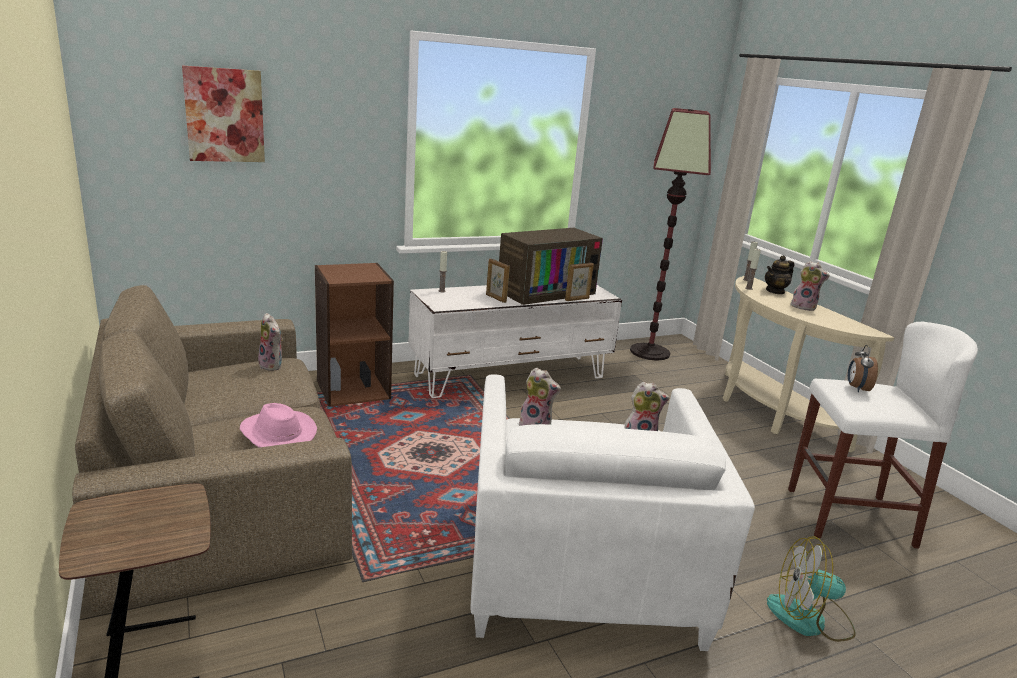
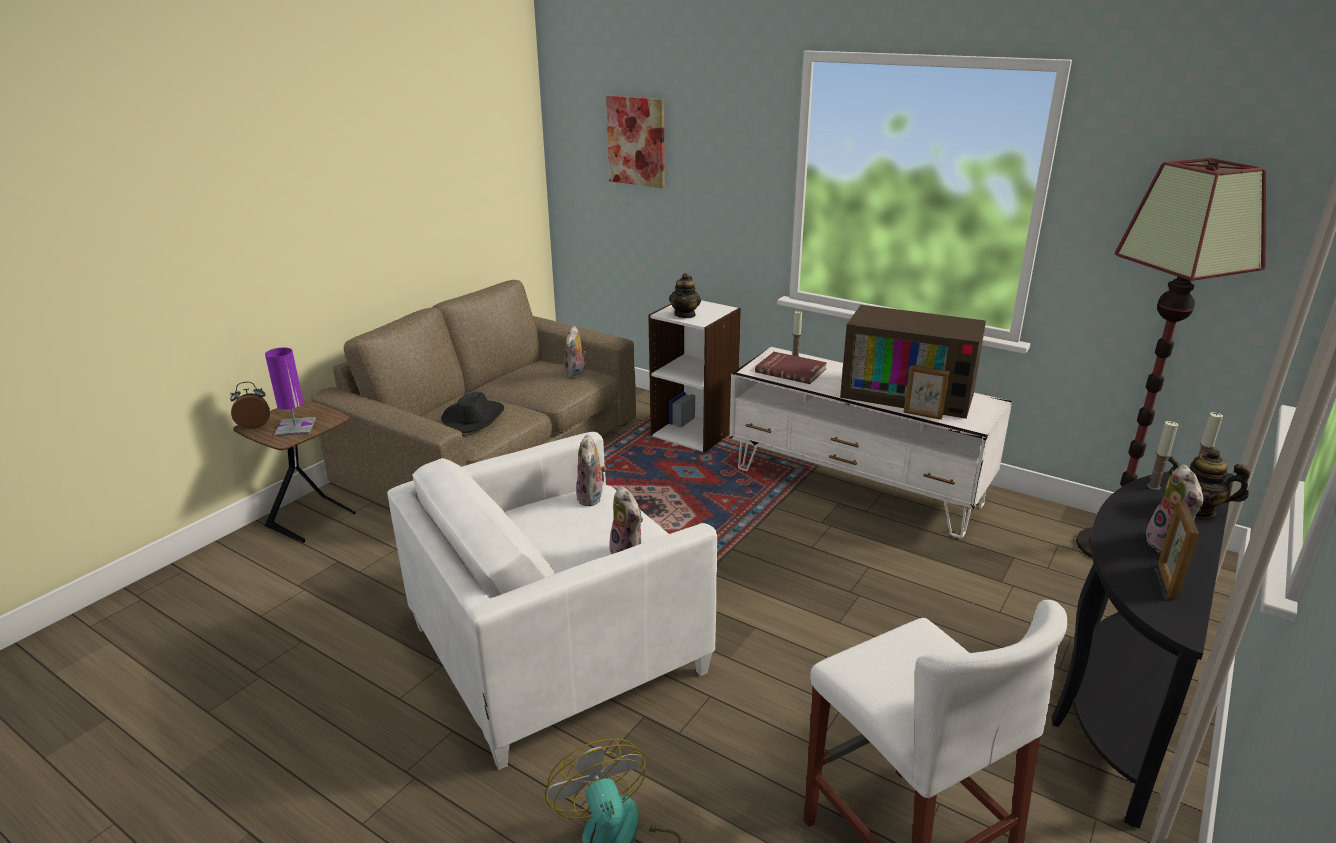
camera: 60 degrees right, 5 degrees up
pink hat [240,403,317,448] -> black hat [441,392,504,433]
brown bookcase [315,263,394,407] -> white bookcase [648,300,741,453]
picture frame [486,259,510,303] -> picture frame moved to [1158,501,1199,599]
beige console table [722,276,895,452] -> black console table [1051,471,1234,829]
alarm clock [848,345,878,392] -> alarm clock moved to [230,382,270,429]
none -> purple table lamp [265,347,316,437]
none -> teapot [669,273,701,318]
none -> red book [755,352,827,384]

